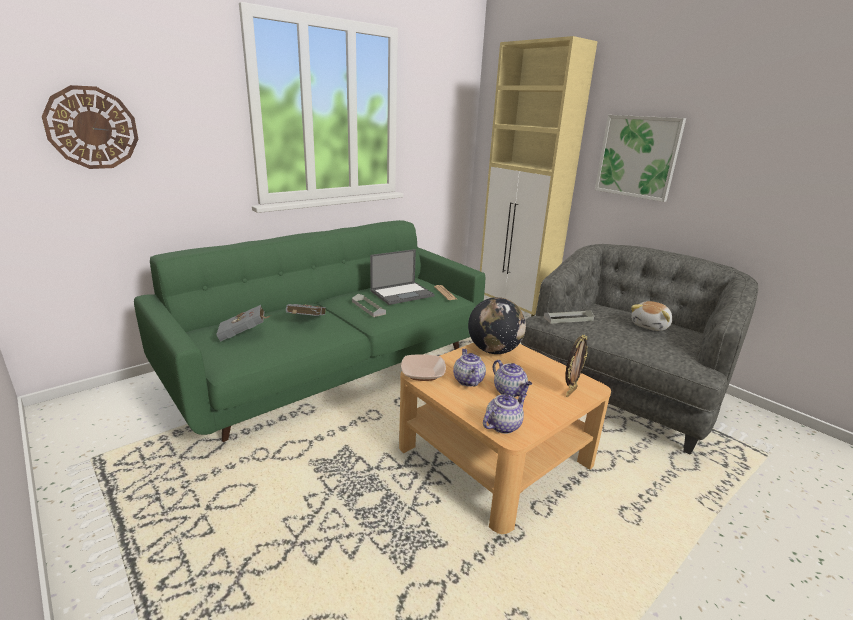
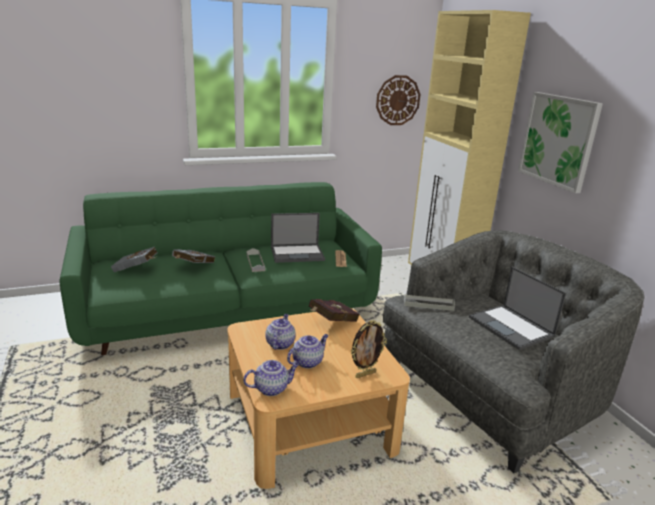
camera: 20 degrees right, 0 degrees up
wall clock [42,85,138,169] -> wall clock moved to [376,75,421,125]
bowl [401,354,446,381] -> none
globe [468,297,526,354] -> red book [309,299,360,322]
teapot [493,360,532,397] -> teapot turned 120 degrees counterclockwise [287,334,329,369]
plush toy [631,301,672,331] -> laptop [469,266,566,350]

